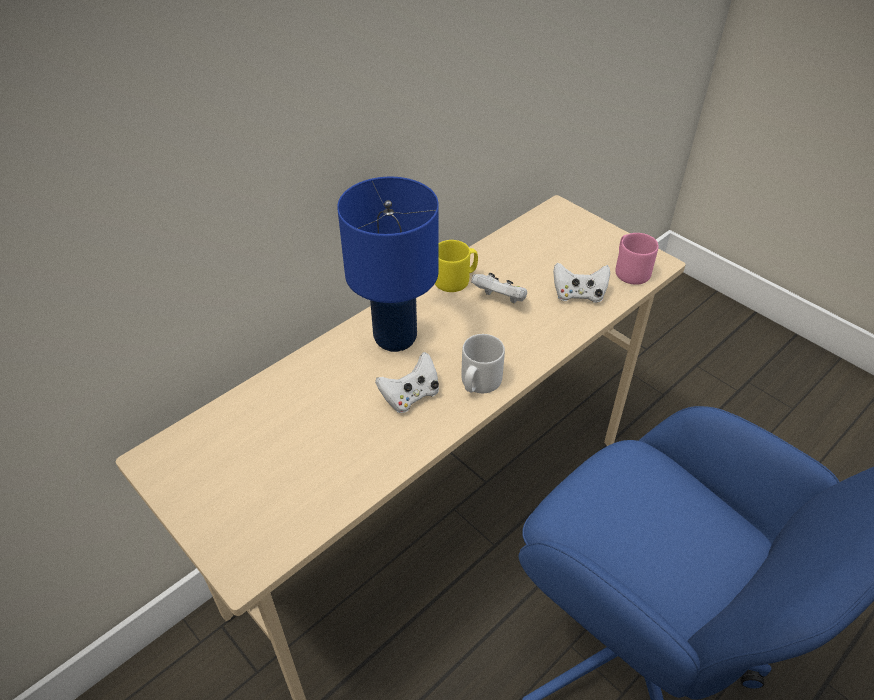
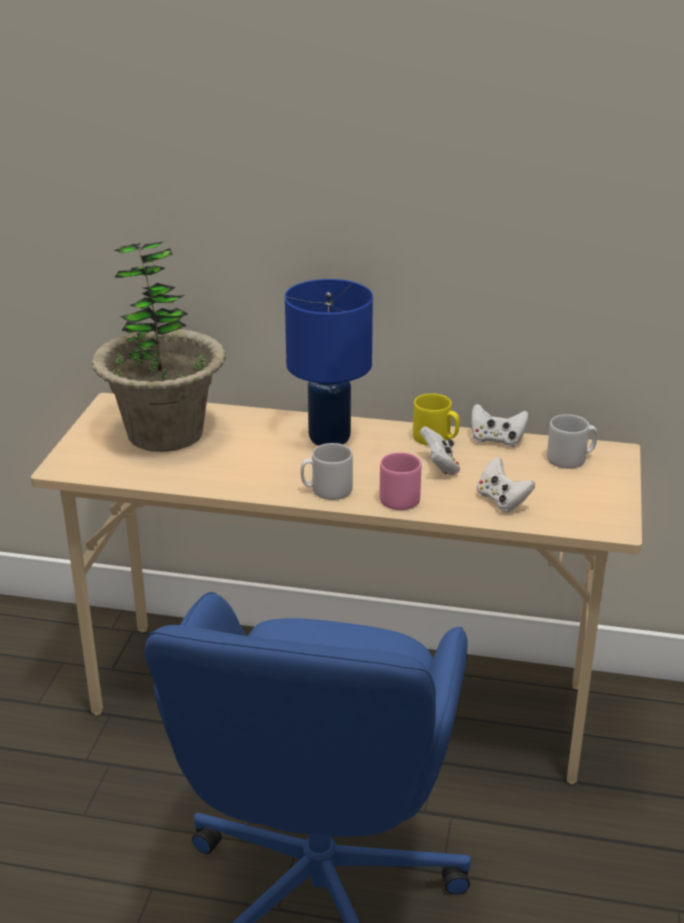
camera: 55 degrees right, 15 degrees down
white game controller [375,352,439,413] -> white game controller moved to [471,404,529,447]
pink mug [615,233,659,285] -> pink mug moved to [379,452,421,510]
none -> potted plant [91,240,226,452]
none -> grey mug [547,414,597,469]

